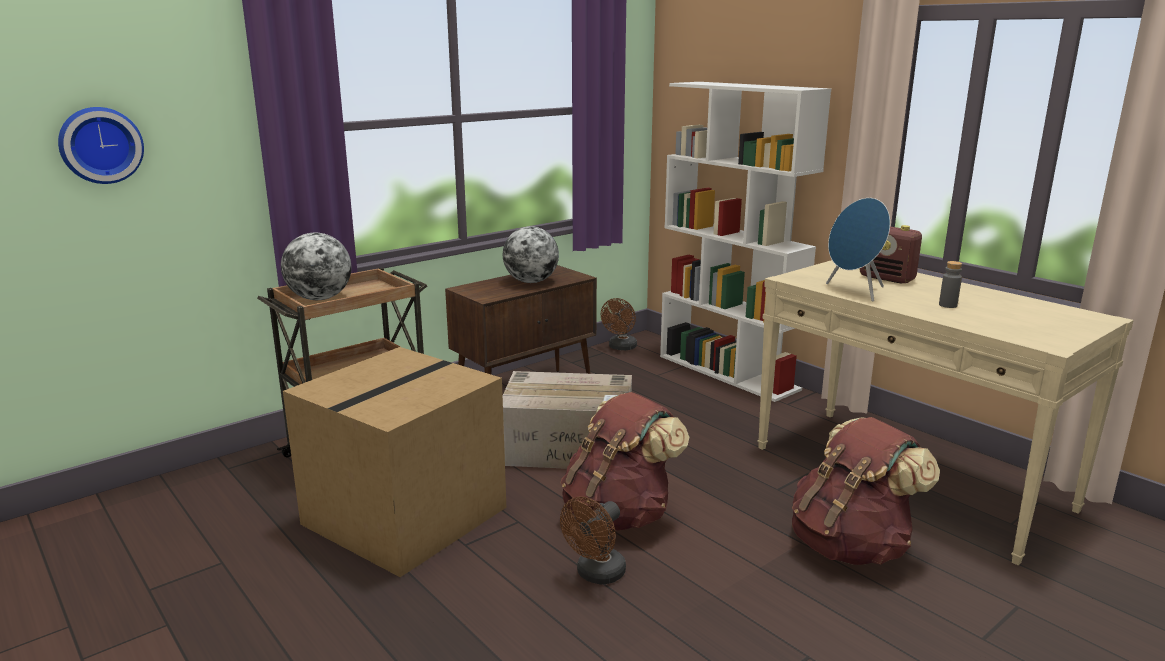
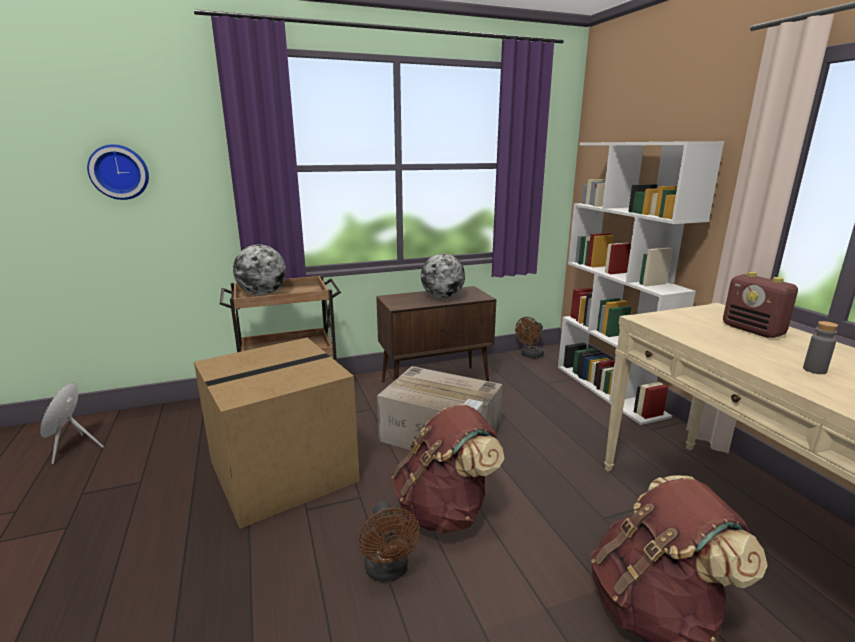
camera: 20 degrees right, 0 degrees up
brown fan [560,496,626,584] -> brown fan turned 75 degrees counterclockwise [359,502,420,582]
blue speaker [826,198,890,302] -> blue speaker moved to [40,382,104,464]

